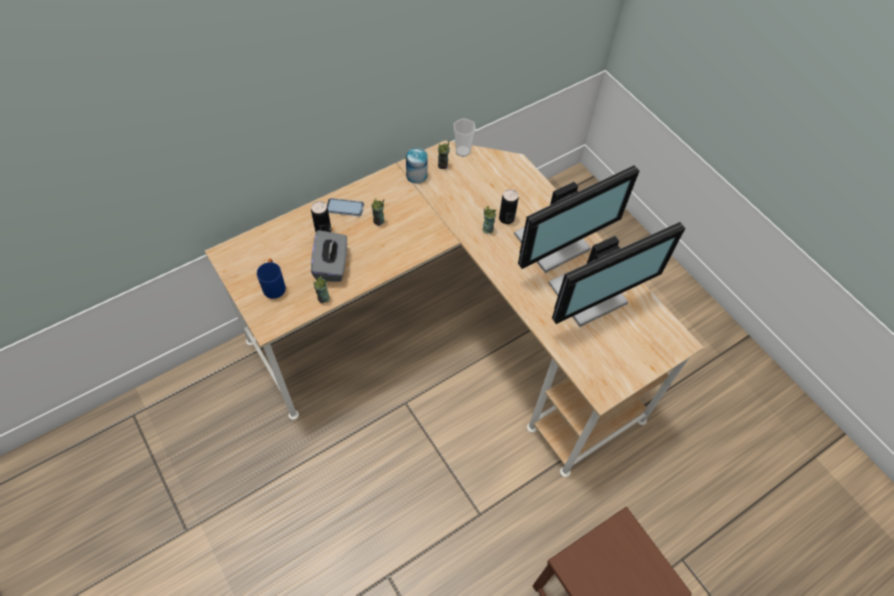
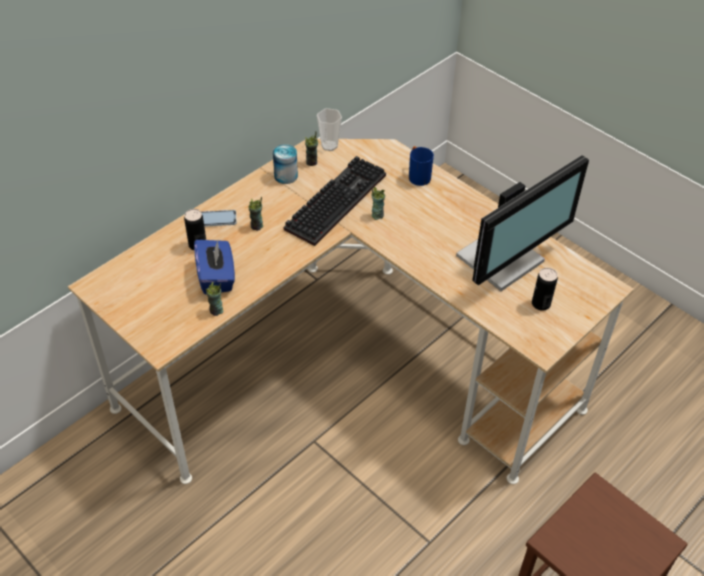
camera: 10 degrees left, 10 degrees down
blue mug [257,258,286,299] -> blue mug moved to [409,146,434,186]
grey tissue box [311,230,347,282] -> blue tissue box [194,240,235,295]
can [499,189,519,224] -> can moved to [532,268,558,311]
monitor [514,165,640,273] -> none
none -> keyboard [284,156,386,246]

